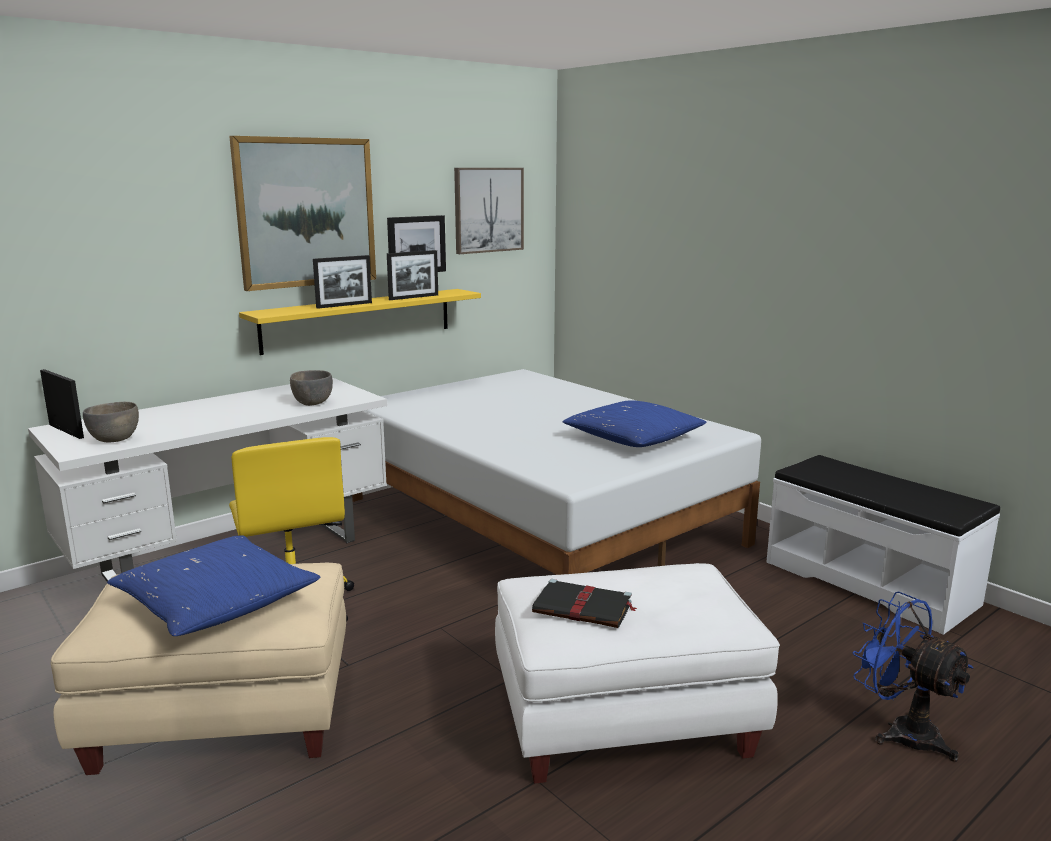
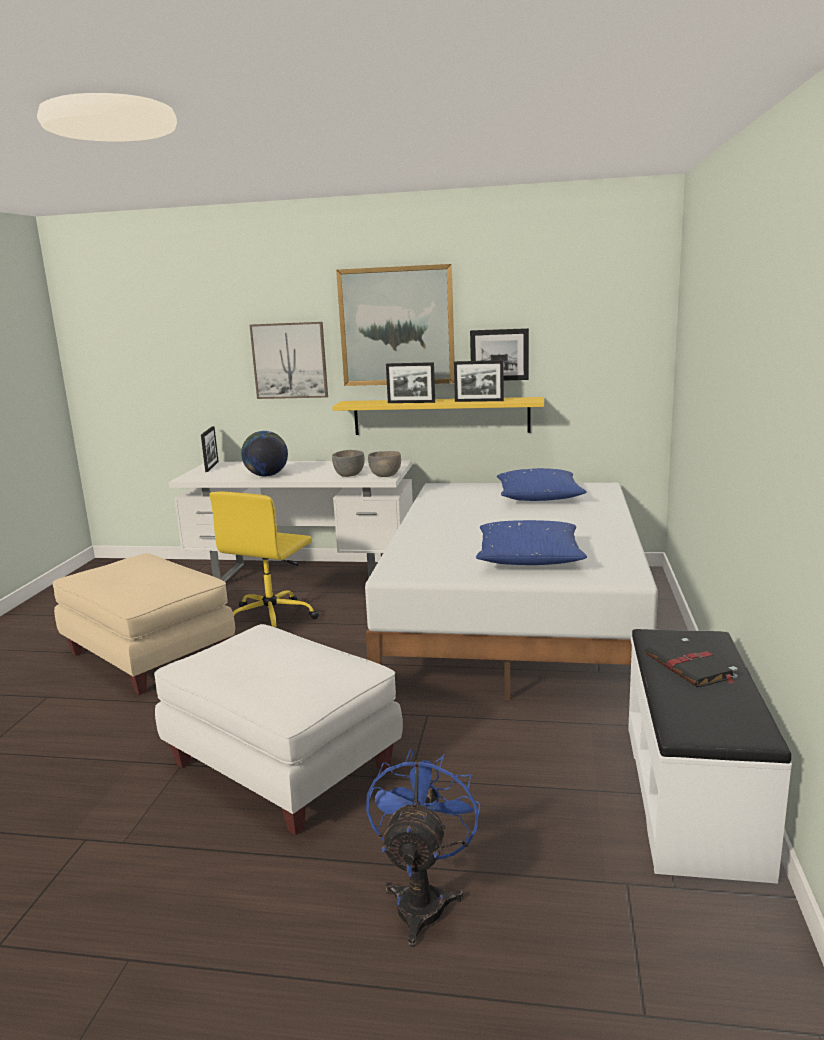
camera: 50 degrees right, 0 degrees up
grey bowl [83,402,139,443] -> grey bowl moved to [368,451,401,477]
blue pillow [107,535,320,636] -> blue pillow moved to [497,468,587,501]
picture [454,168,524,254] -> picture moved to [250,322,328,399]
black book [532,579,637,628] -> black book moved to [645,638,738,687]
none -> globe [241,431,288,477]

